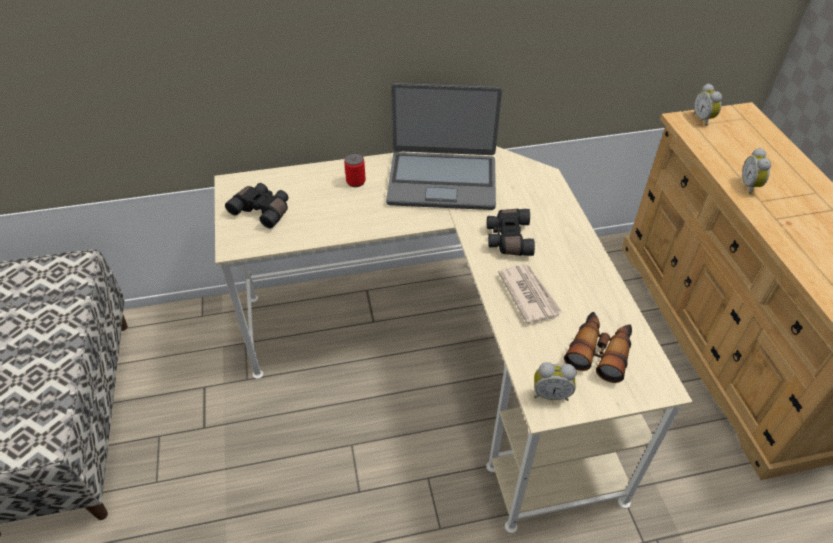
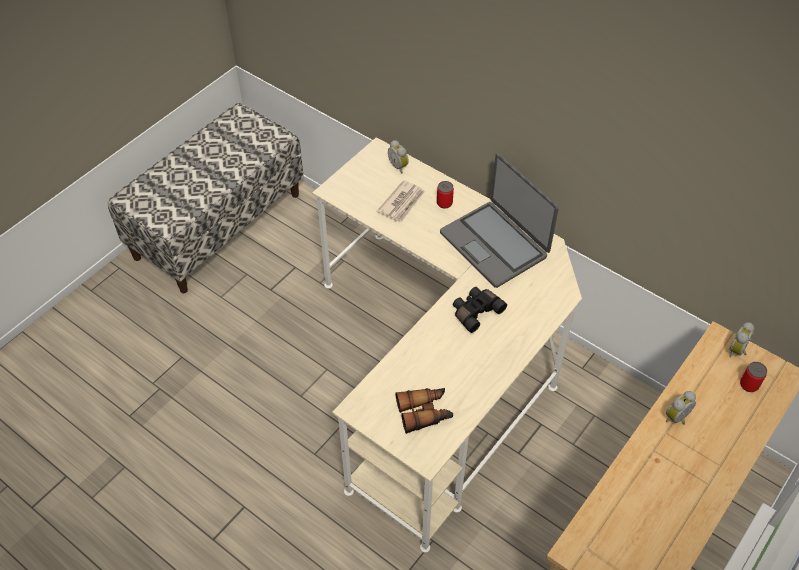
camera: 50 degrees right, 5 degrees up
black binoculars [225,183,289,229] -> none
newspaper [498,264,563,324] -> newspaper moved to [377,180,425,222]
alarm clock [534,362,576,401] -> alarm clock moved to [388,140,409,174]
none -> can [740,362,767,392]

